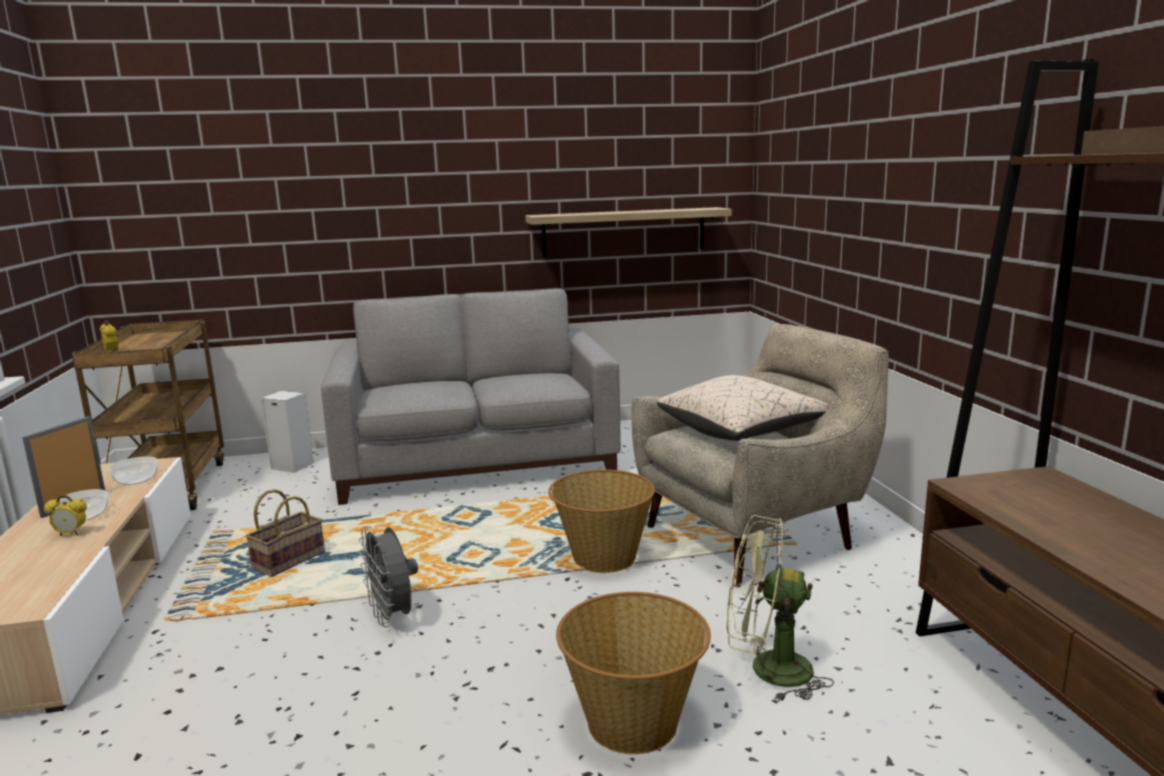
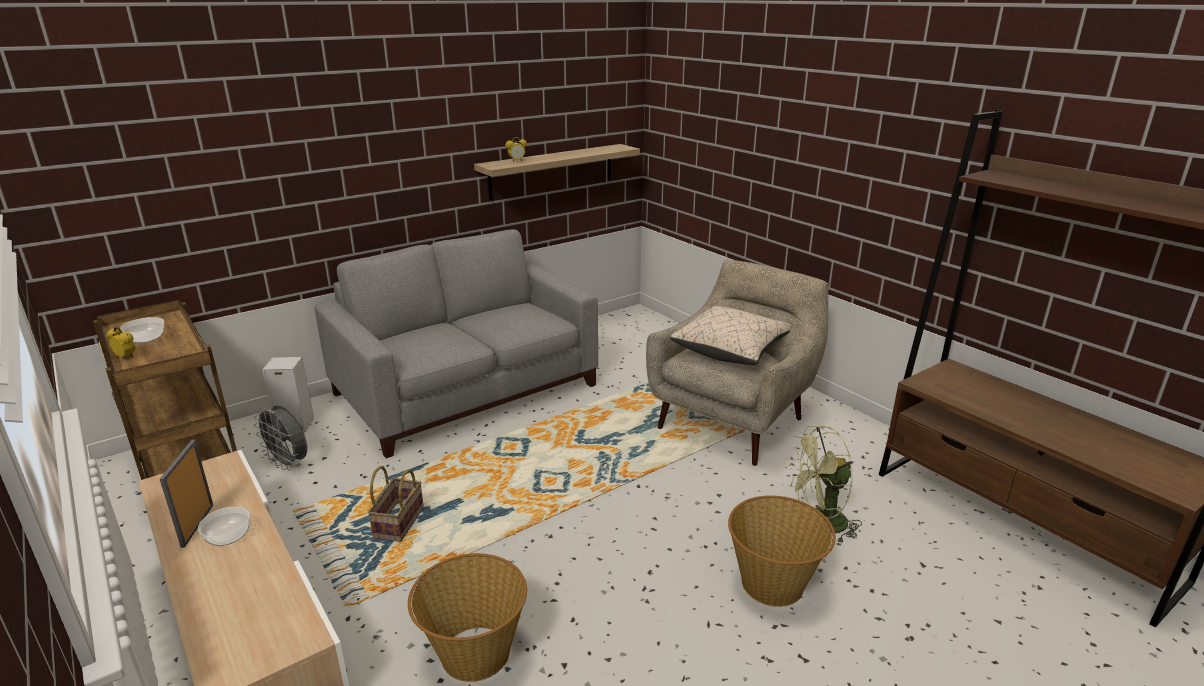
camera: 25 degrees left, 10 degrees up
alarm clock [44,495,87,536] -> alarm clock moved to [505,137,527,162]
bowl [108,456,158,485] -> bowl moved to [120,317,164,343]
grey fan [358,526,418,627] -> grey fan moved to [253,405,307,470]
basket [548,470,655,573] -> basket moved to [408,553,527,682]

